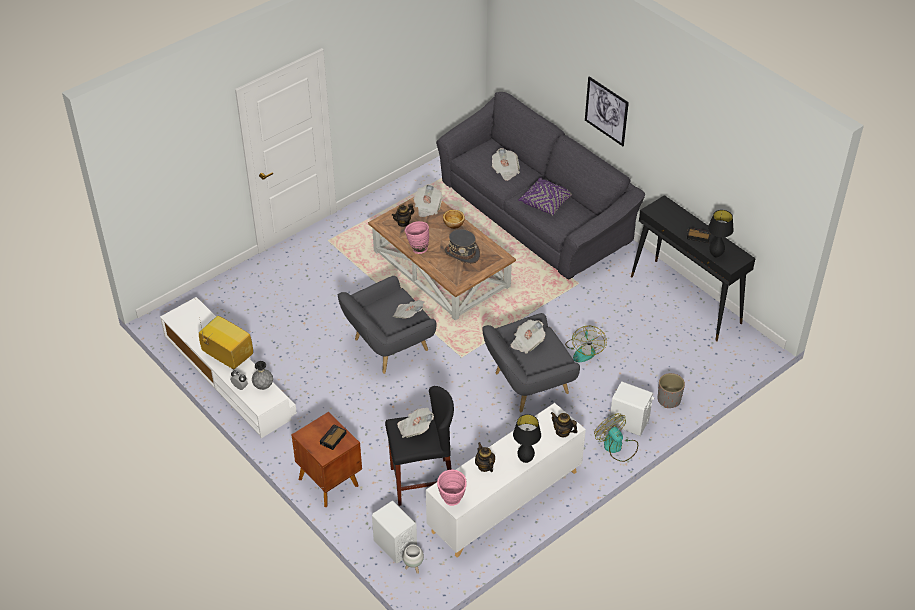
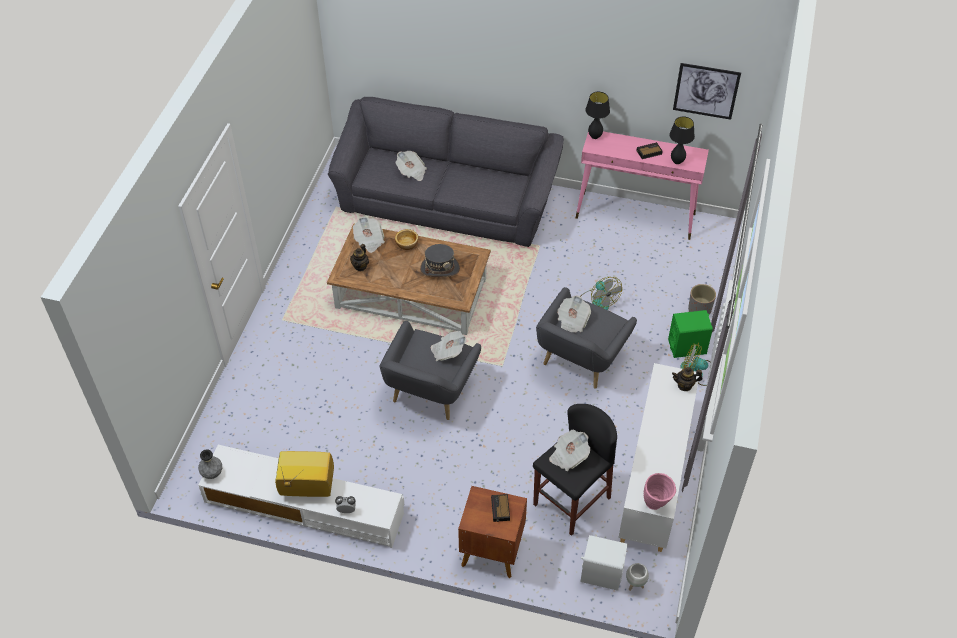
camera: 35 degrees left, 5 degrees up
grey vase [252,361,273,390] -> grey vase moved to [198,449,222,479]
pink vase [405,221,429,254] -> none
teapot [475,442,495,472] -> none
black table lamp [513,414,541,463] -> black table lamp moved to [585,92,610,139]
purple pillow [518,177,572,216] -> none
picture [585,76,629,146] -> picture moved to [673,63,741,120]
white speaker [610,381,654,436] -> green speaker [668,310,713,358]
black console table [631,195,756,341] -> pink console table [576,131,709,240]

